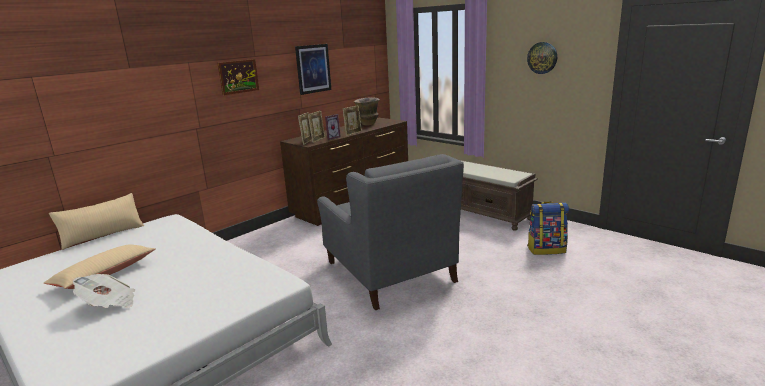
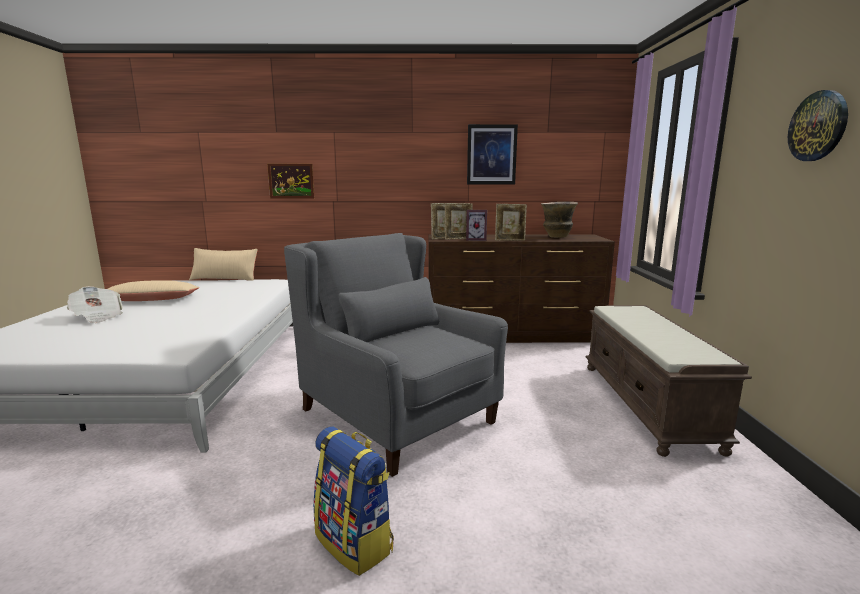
camera: 45 degrees right, 5 degrees down
picture [218,59,259,95] -> picture moved to [267,164,315,198]
grey armchair [317,154,464,310] -> grey armchair turned 120 degrees clockwise [284,233,508,477]
backpack [527,201,569,255] -> backpack moved to [313,426,394,576]

